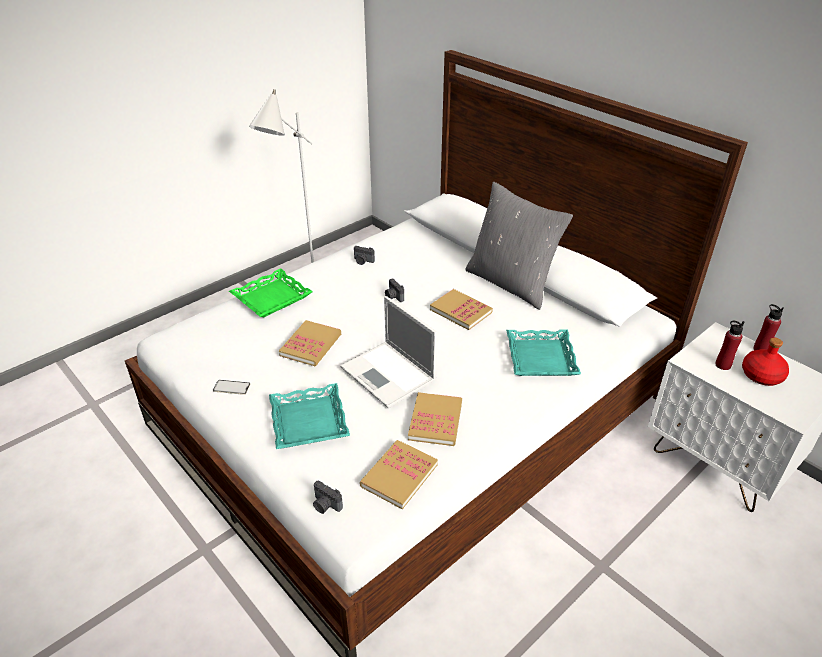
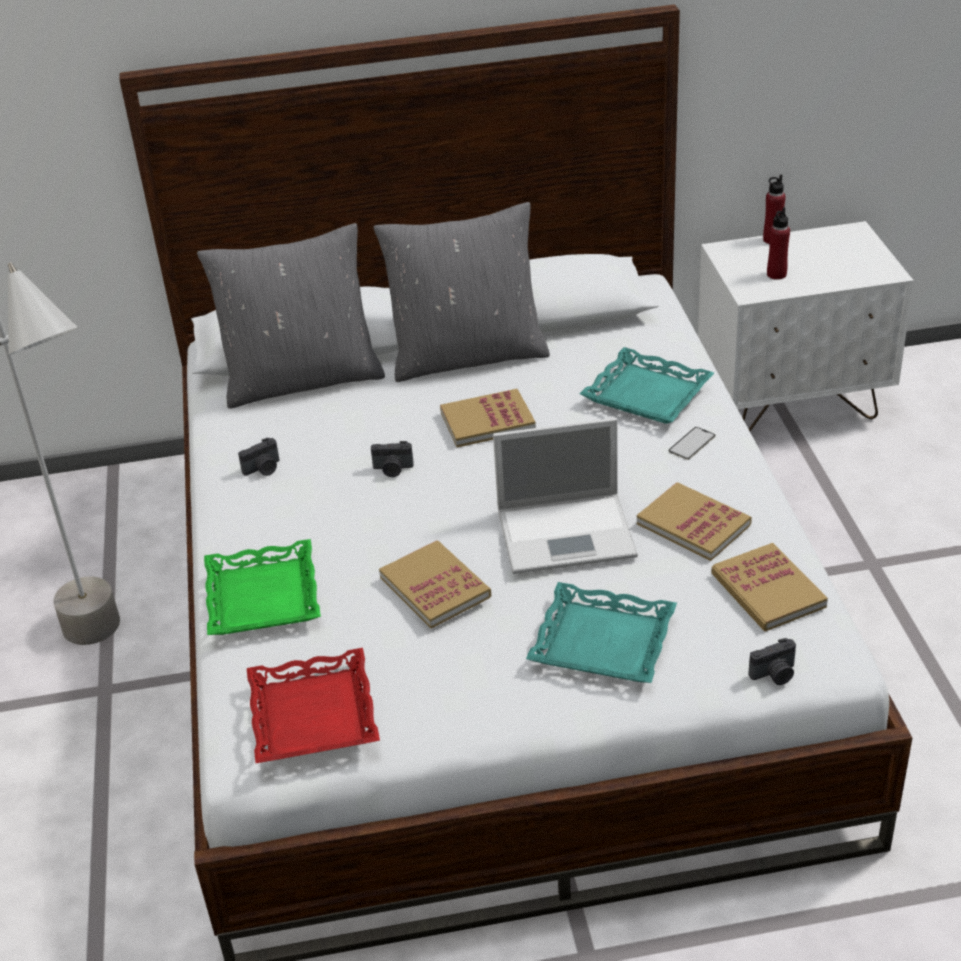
camera: 55 degrees left, 0 degrees up
phone [213,380,250,395] -> phone moved to [669,427,715,460]
red bottle [742,338,789,386] -> none
none -> grey pillow [197,223,385,409]
none -> red tray [247,648,380,763]

